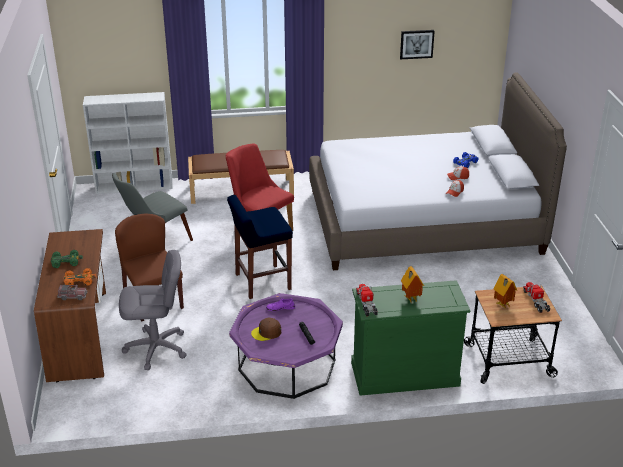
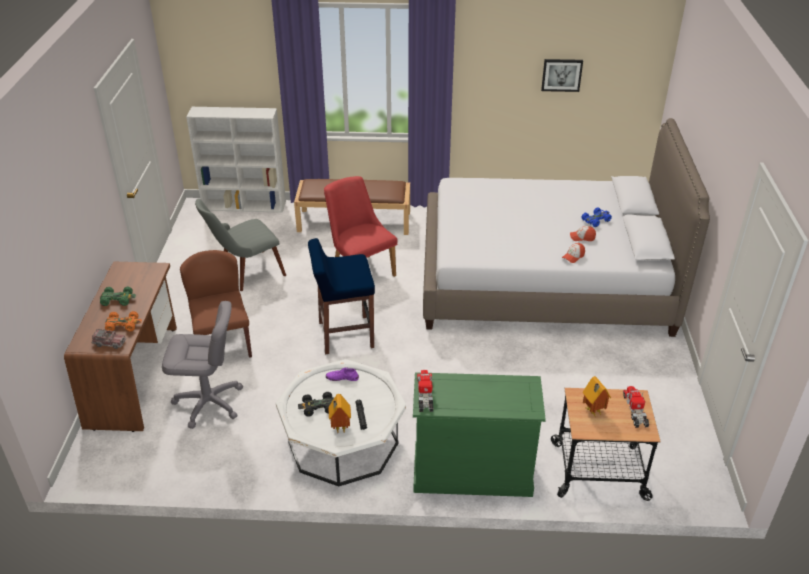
camera: 10 degrees right, 5 degrees up
purple coffee table [229,293,343,399] -> white coffee table [276,359,406,486]
brown cap [251,318,281,341] -> black toy car [298,392,334,417]
toy house [401,266,424,302] -> toy house moved to [329,394,351,433]

